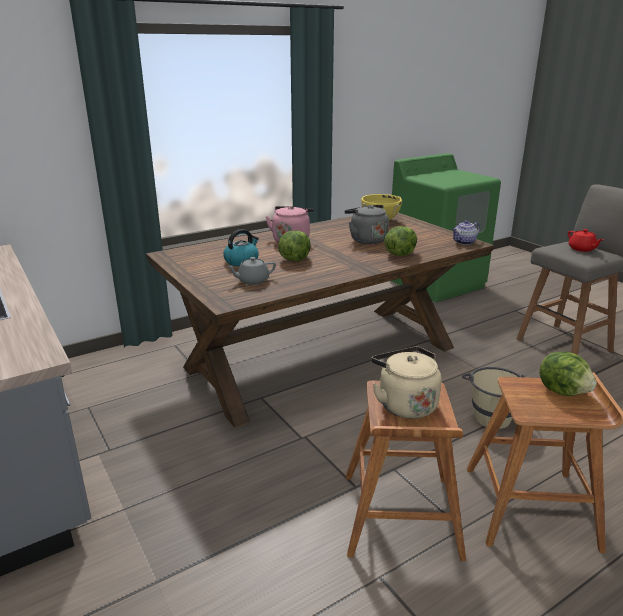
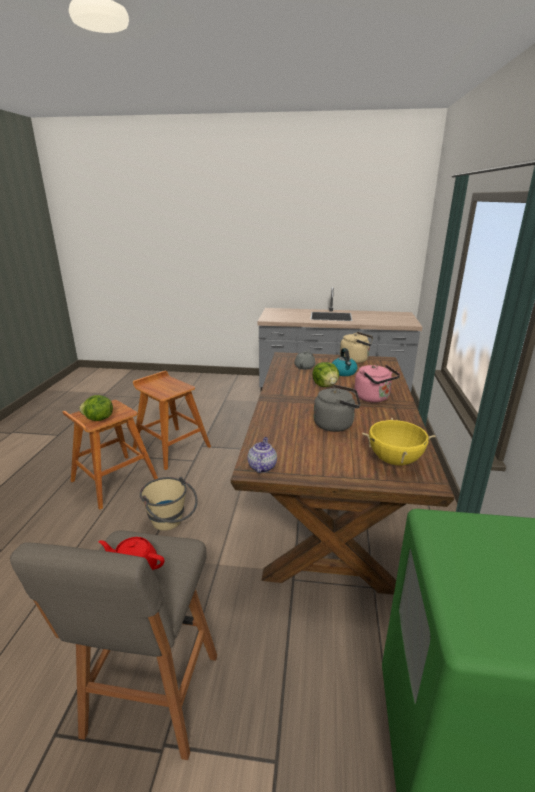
camera: 130 degrees right, 0 degrees up
beige kettle [371,347,441,419] -> beige kettle moved to [340,332,373,363]
lettuce [384,226,417,256] -> none

